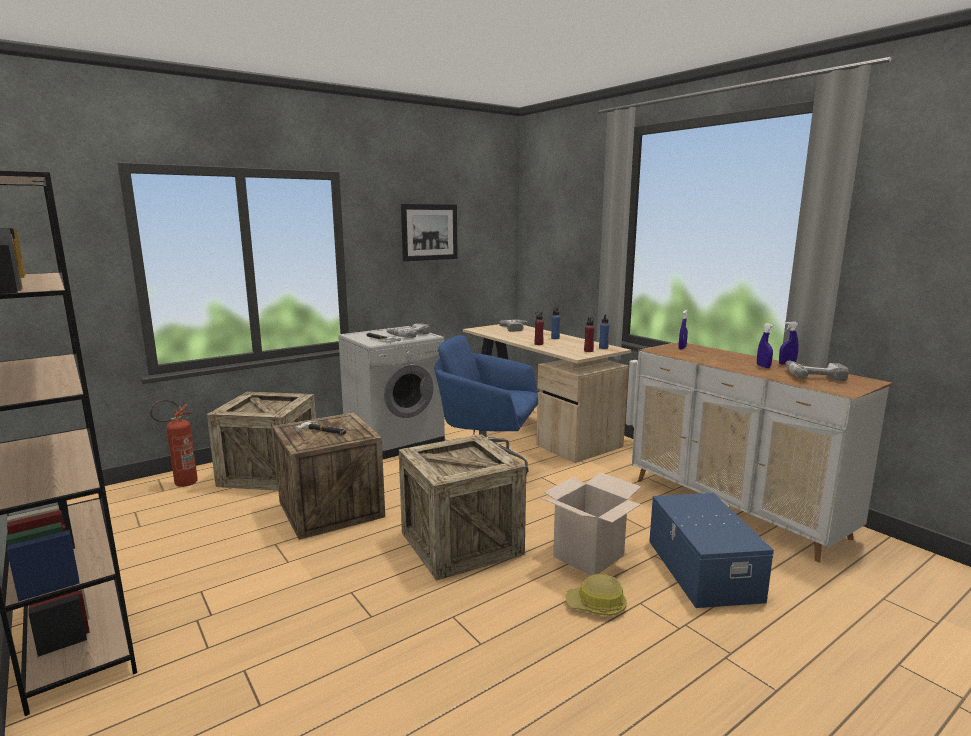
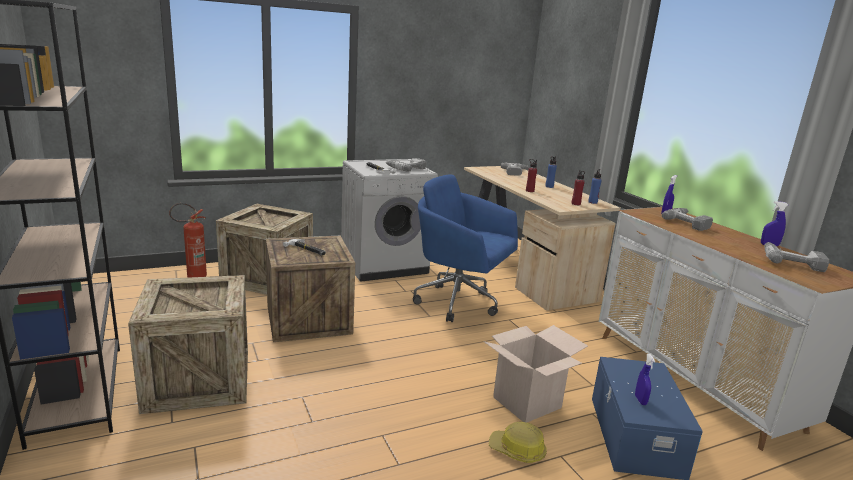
camera: 10 degrees right, 5 degrees up
crate [399,434,526,581] -> crate moved to [128,275,248,414]
picture [401,204,458,261] -> none
blue spray bottle [757,323,774,368] -> blue spray bottle moved to [635,354,655,405]
none -> power drill [662,208,713,231]

